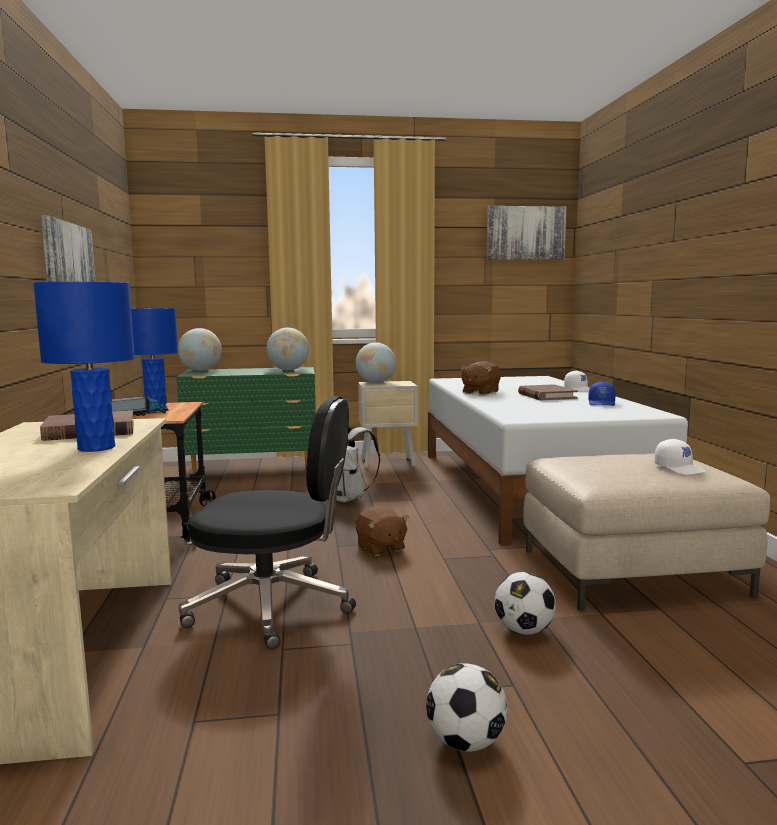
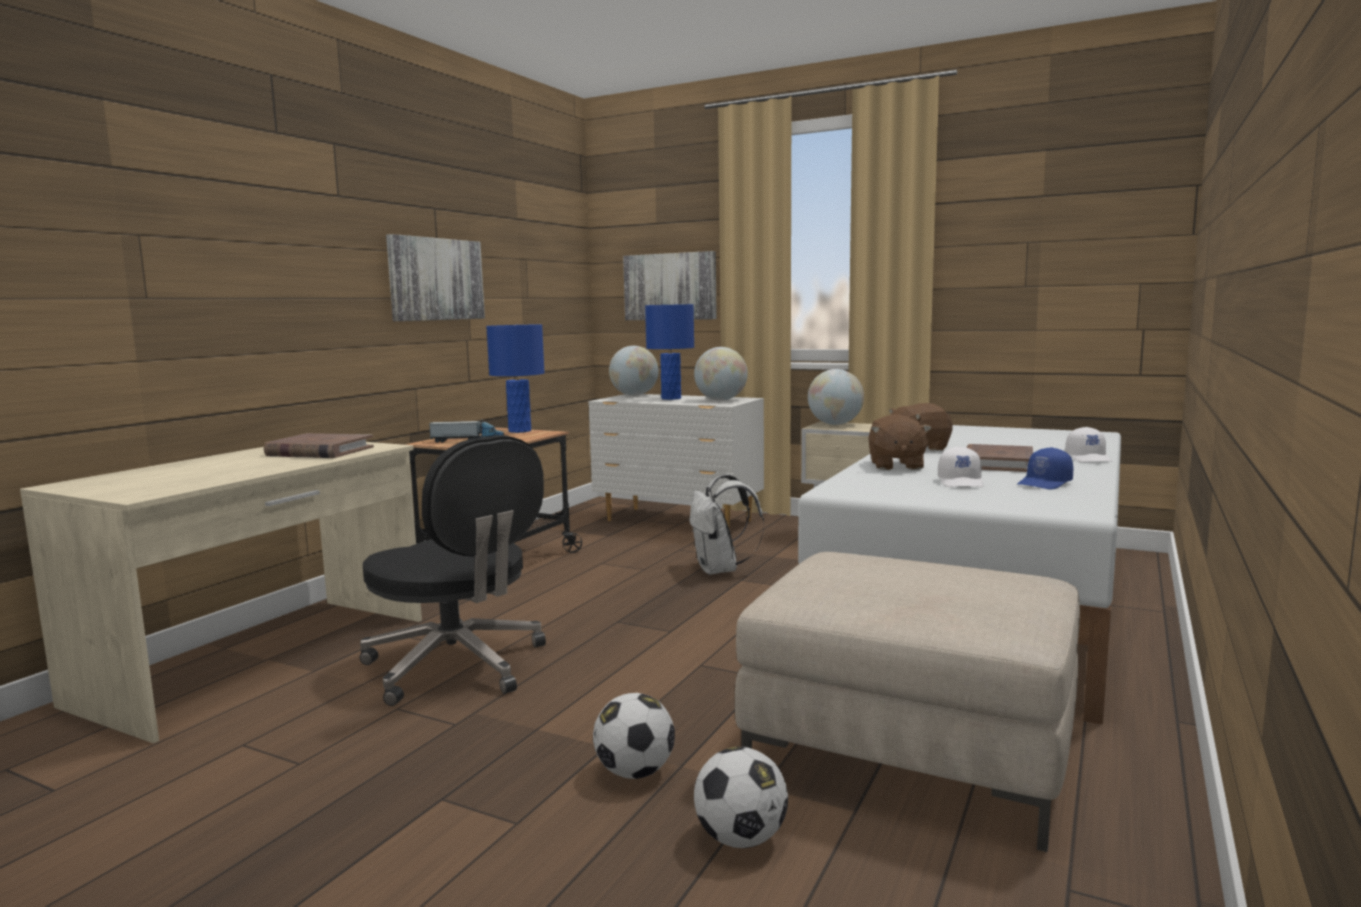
camera: 35 degrees right, 0 degrees up
blue table lamp [33,282,135,452] -> blue table lamp moved to [645,304,694,400]
green dresser [176,367,316,474] -> white dresser [588,394,764,530]
brown plush toy [355,506,409,556] -> brown plush toy moved to [868,414,932,470]
football [426,663,507,752] -> football moved to [694,747,788,848]
picture [487,206,566,260] -> picture moved to [623,251,717,320]
white cap [654,439,706,475] -> white cap moved to [938,446,984,487]

